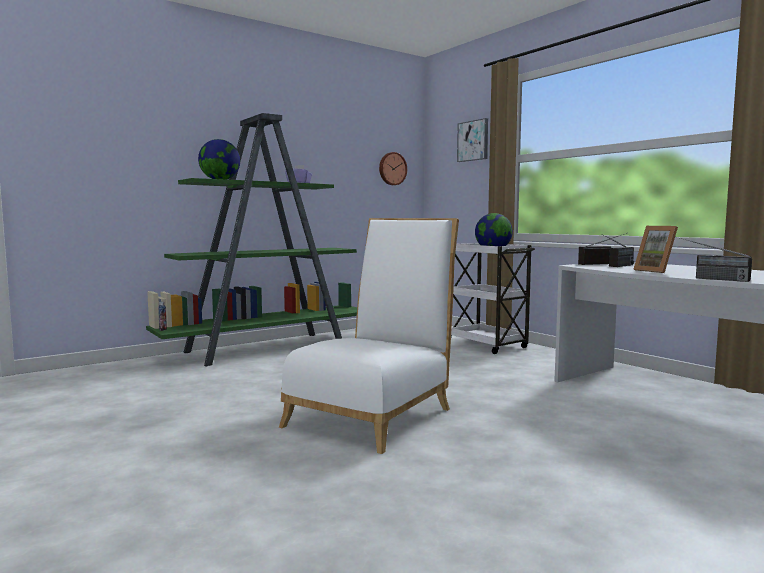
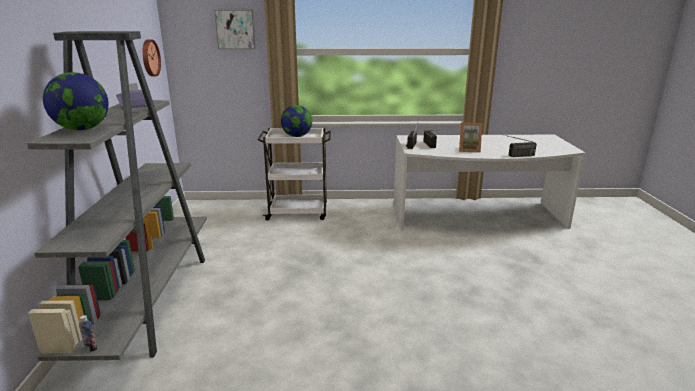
camera: 55 degrees left, 15 degrees up
green bookcase [146,113,357,367] -> grey bookcase [27,31,207,361]
white chair [279,218,459,454] -> none

